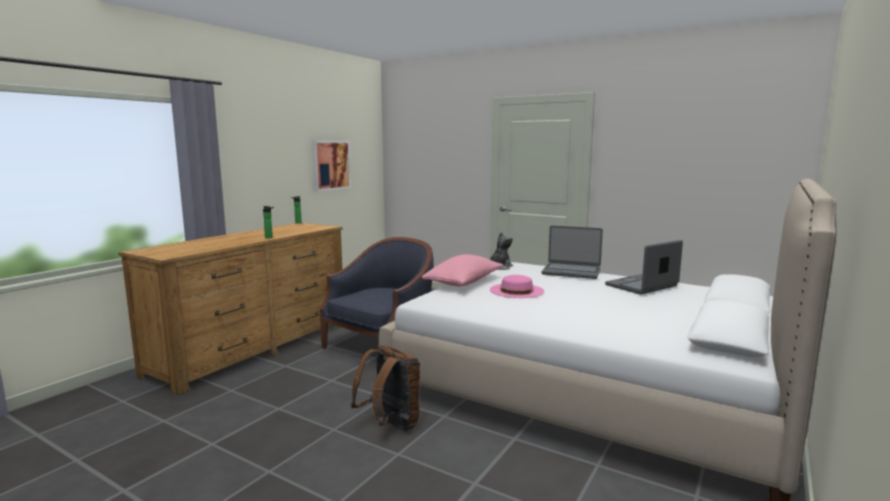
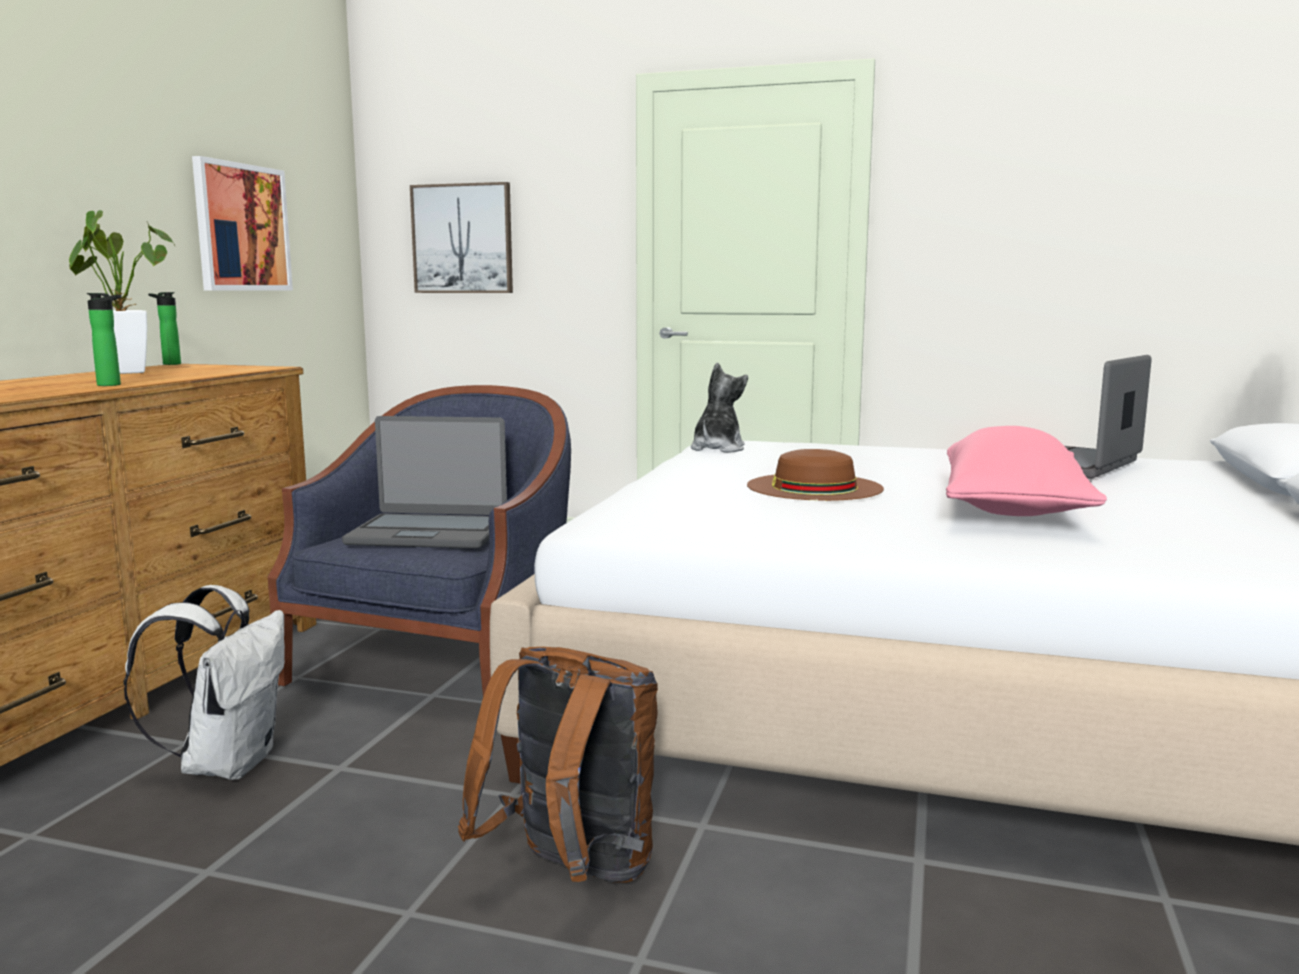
camera: 15 degrees left, 0 degrees up
pink pillow [422,254,503,286] -> pink pillow moved to [946,426,1107,516]
pink hat [490,275,544,298] -> brown hat [747,449,884,501]
laptop [542,226,603,279] -> laptop moved to [342,416,507,549]
none -> potted plant [69,210,176,374]
none -> white backpack [123,585,285,780]
none -> picture [410,182,513,293]

